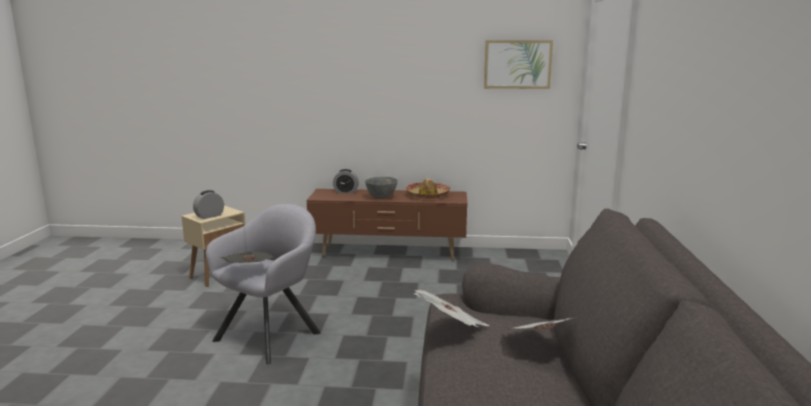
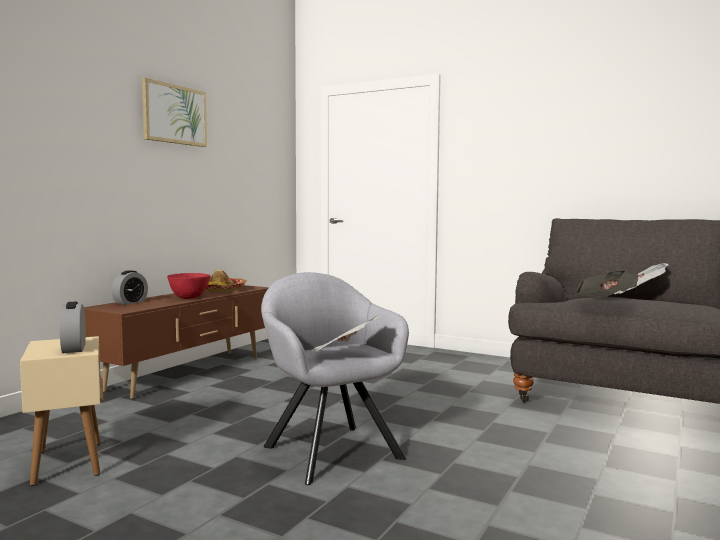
camera: 65 degrees left, 10 degrees down
grey bowl [365,177,398,199] -> red bowl [167,273,211,299]
picture [484,40,553,89] -> picture moved to [142,78,207,147]

